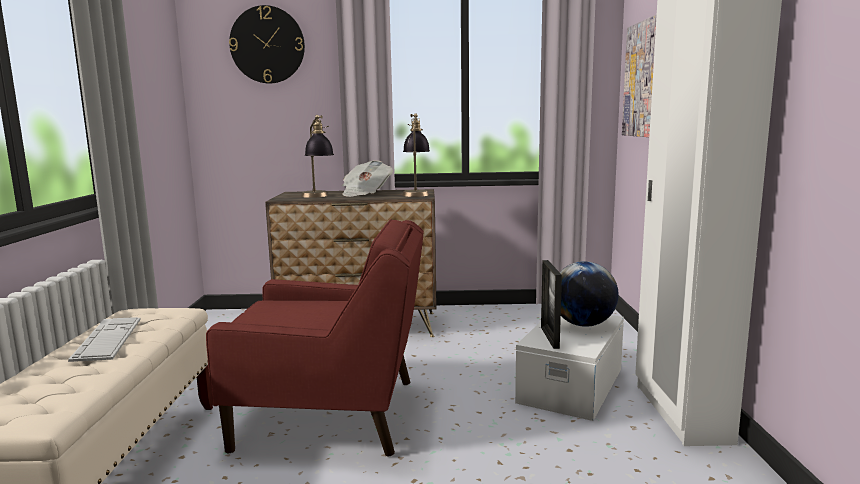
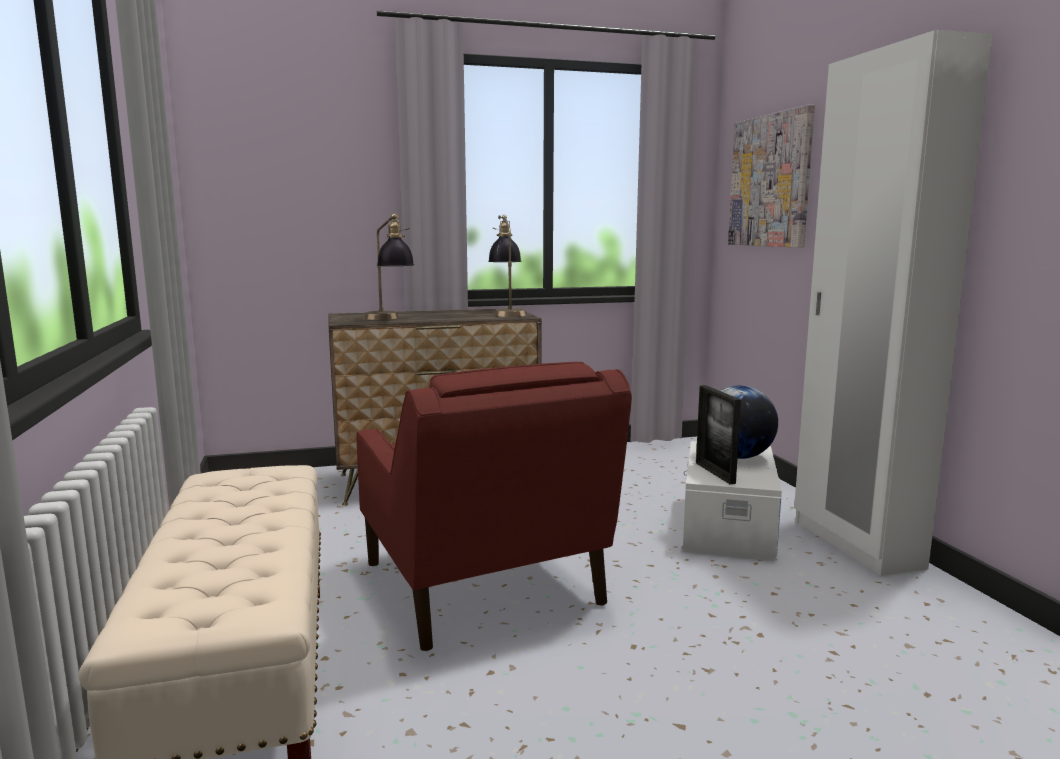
camera: 15 degrees left, 0 degrees up
keyboard [68,317,141,362] -> none
red armchair [206,219,424,457] -> red armchair turned 75 degrees clockwise [356,362,632,652]
wall clock [229,5,305,83] -> none
newspaper [341,160,393,197] -> none

